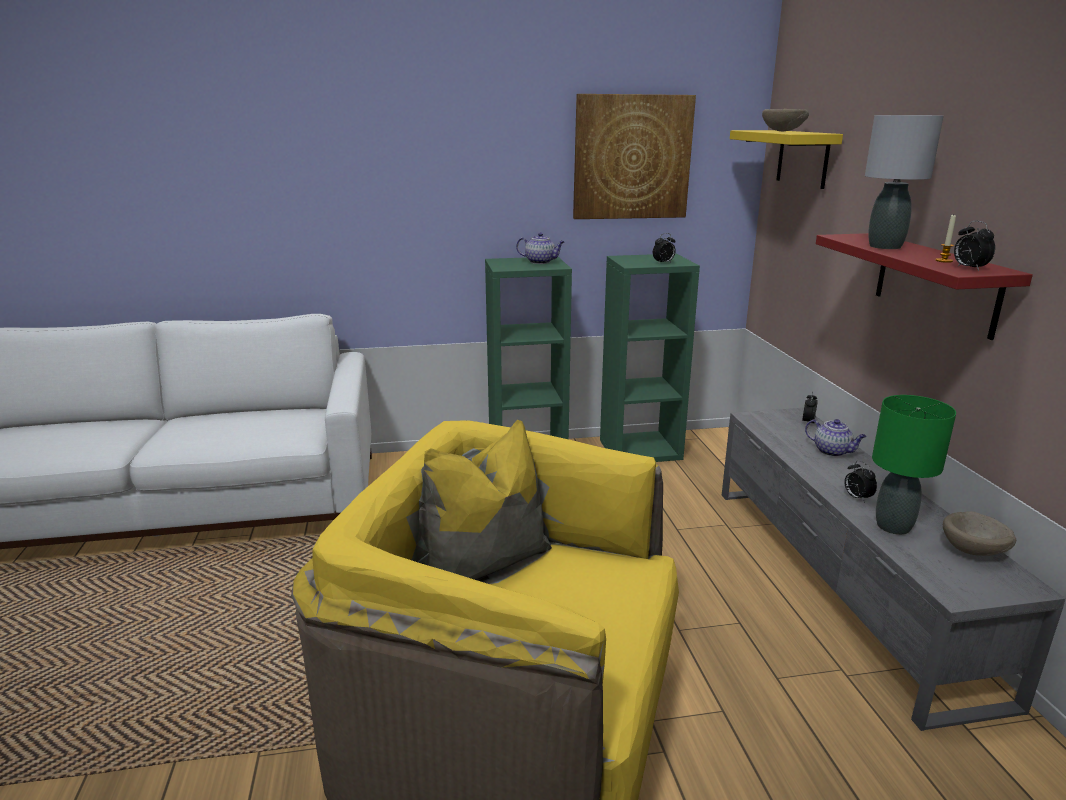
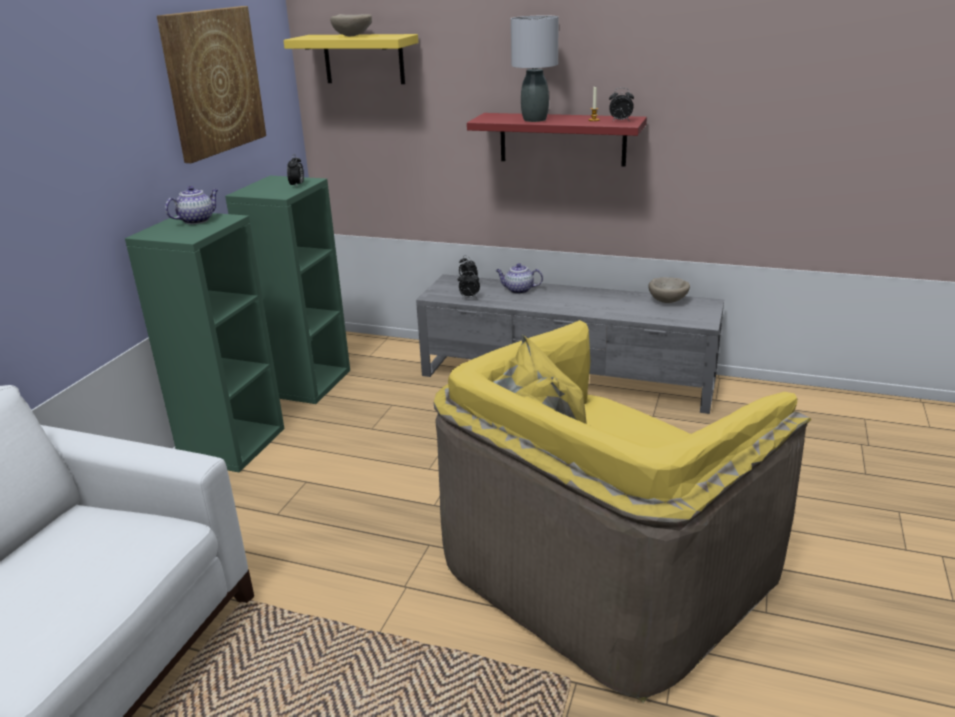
camera: 60 degrees left, 5 degrees up
teapot [805,419,867,457] -> teapot turned 150 degrees counterclockwise [495,263,543,294]
alarm clock [844,460,877,503] -> alarm clock moved to [457,271,480,298]
green table lamp [872,395,956,535] -> none

